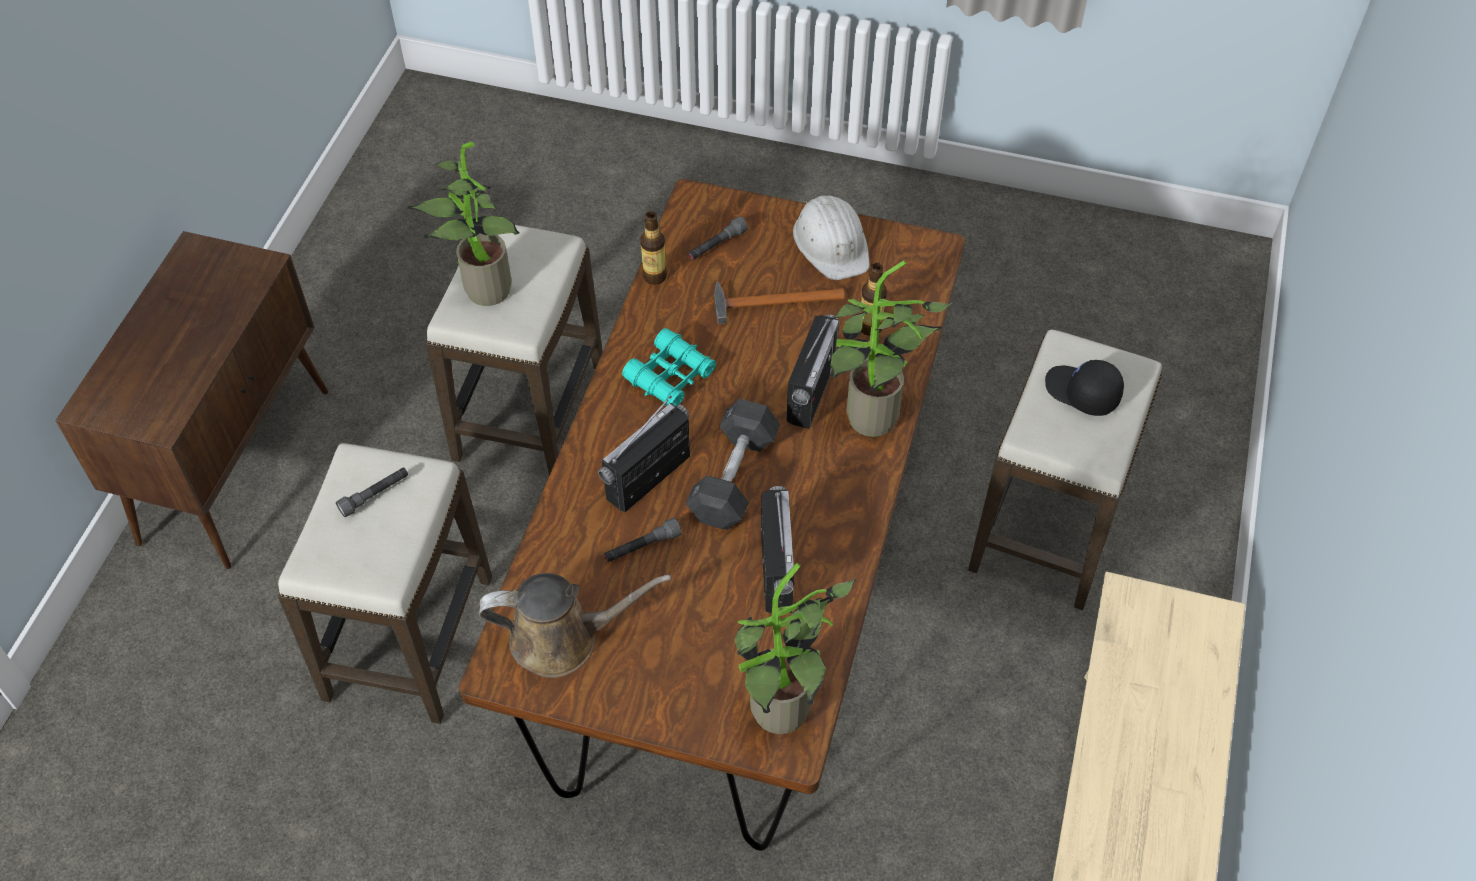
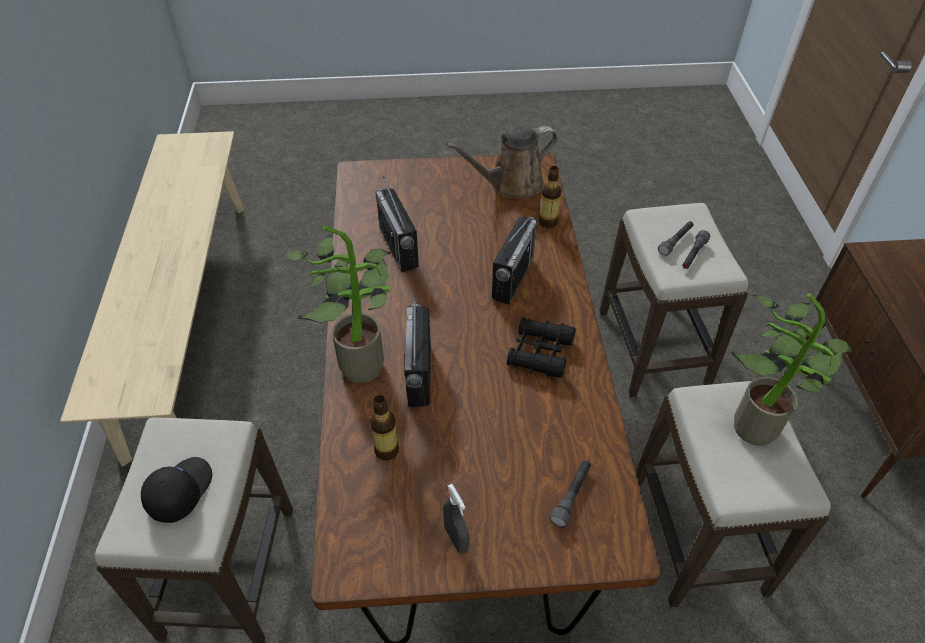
camera: 160 degrees right, 5 degrees down
grey flashlight [604,518,682,562] -> grey flashlight moved to [658,221,694,256]
turquoise binoculars [622,328,716,406] -> black binoculars [507,317,576,377]
bottle [640,211,667,285] -> bottle moved to [539,166,561,228]
grey dumbbell [685,398,780,530] -> none
hammer [714,281,845,324] -> none
potted plant [734,562,856,734] -> none
white hard hat [793,196,869,280] -> grey spray bottle [443,484,470,554]
black cap [1045,360,1124,416] -> black cap turned 90 degrees counterclockwise [141,457,212,523]

